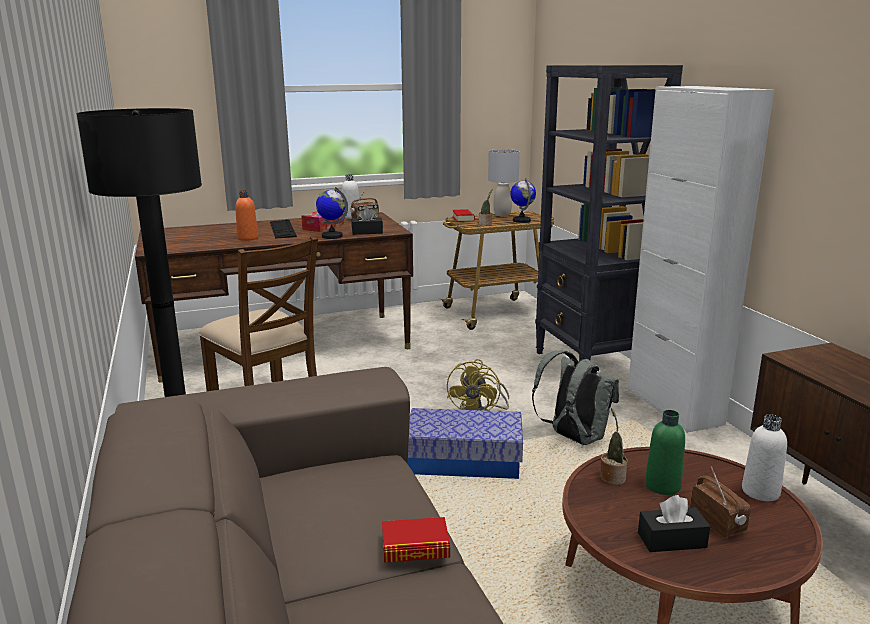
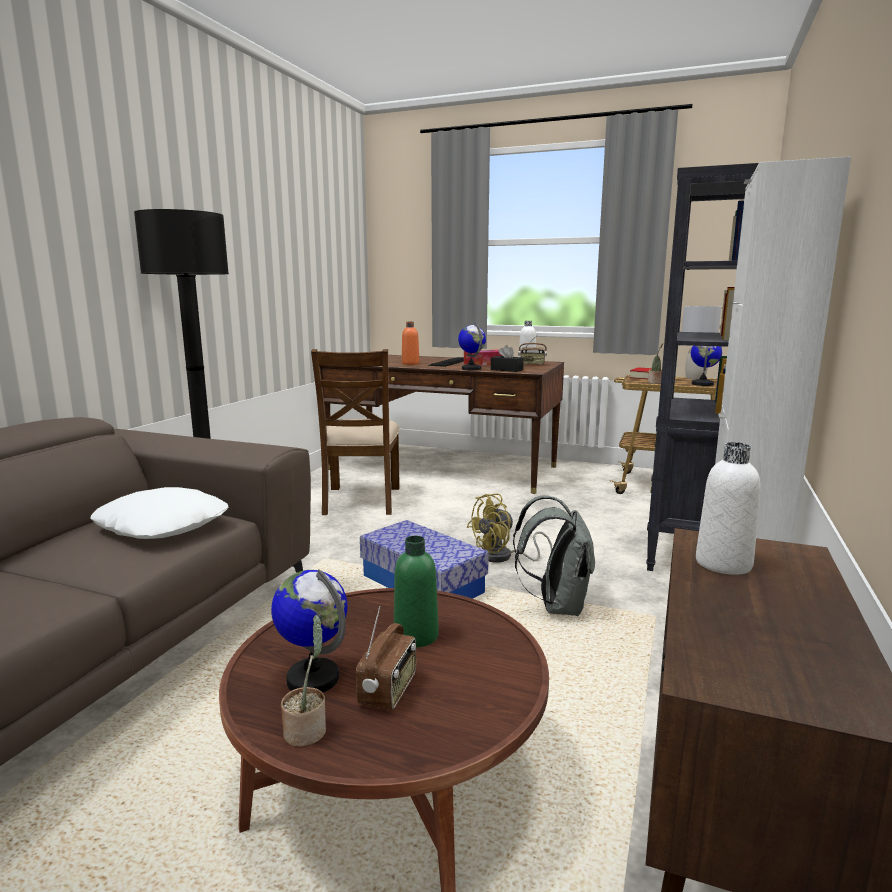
camera: 40 degrees right, 5 degrees down
book [382,517,450,563] -> none
potted plant [600,408,628,485] -> potted plant moved to [281,615,326,747]
black tissue box [638,495,710,552] -> globe [271,569,348,693]
white bottle [742,414,787,501] -> white bottle moved to [696,442,760,575]
none -> white pillow [91,487,229,539]

